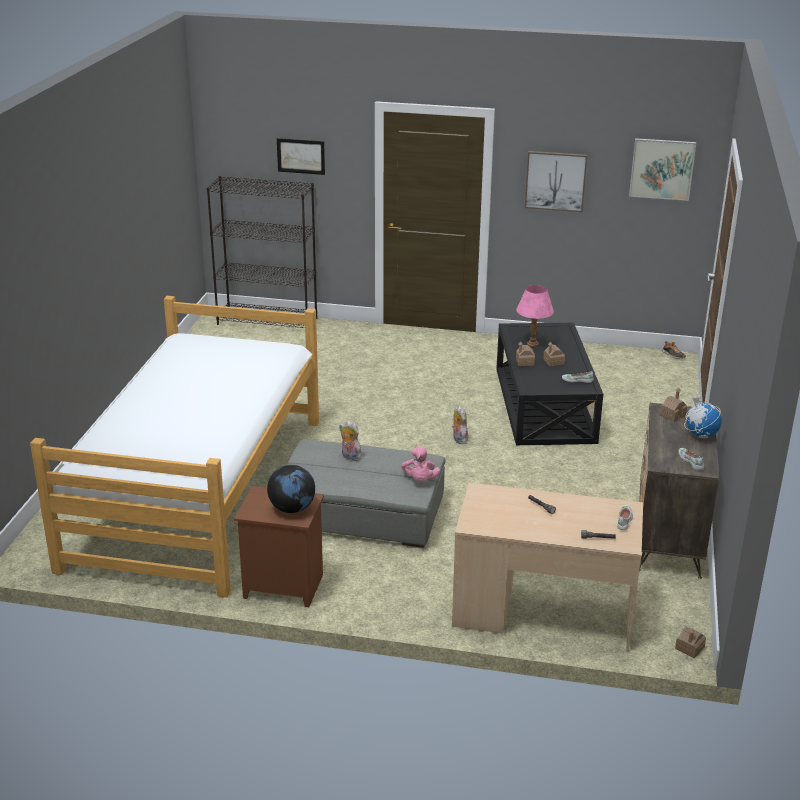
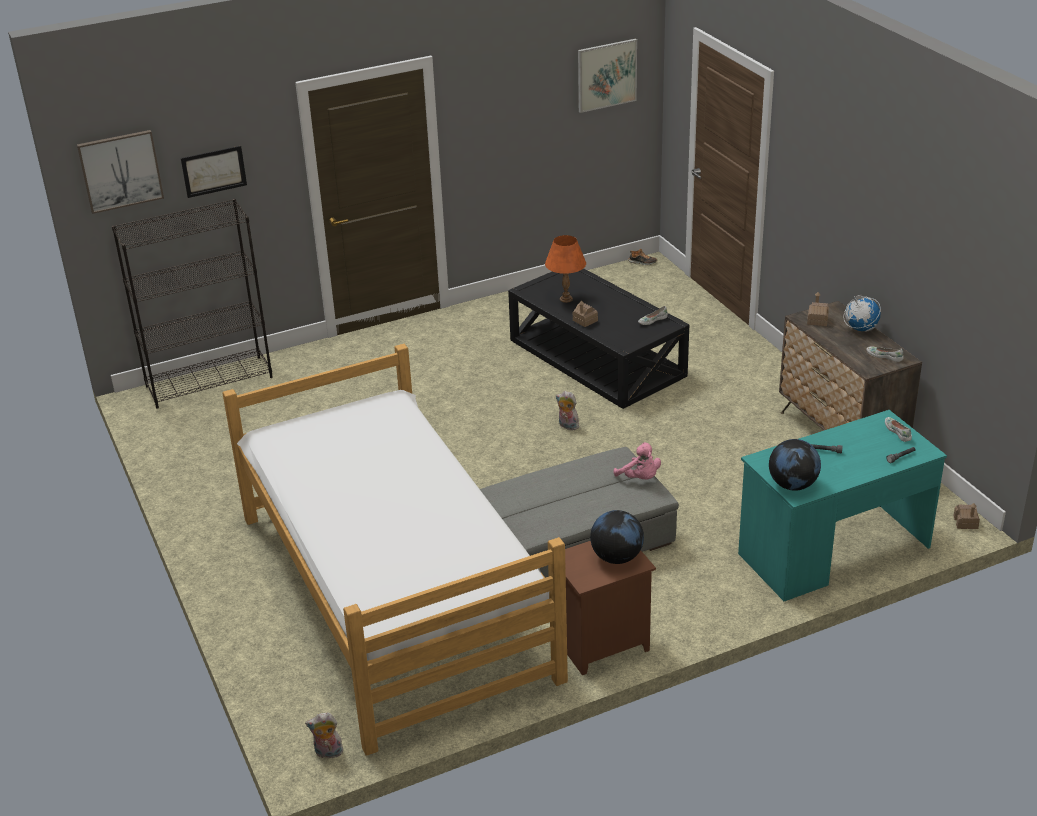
camera: 35 degrees left, 5 degrees up
plush toy [339,420,362,461] -> plush toy moved to [305,713,343,758]
beige desk [452,483,643,651] -> turquoise desk [738,410,947,601]
pink table lamp [516,285,554,347] -> orange table lamp [545,235,586,303]
picture [525,151,587,212] -> picture moved to [77,130,164,214]
toy house [543,342,565,366] -> none
none -> globe [769,439,821,491]

